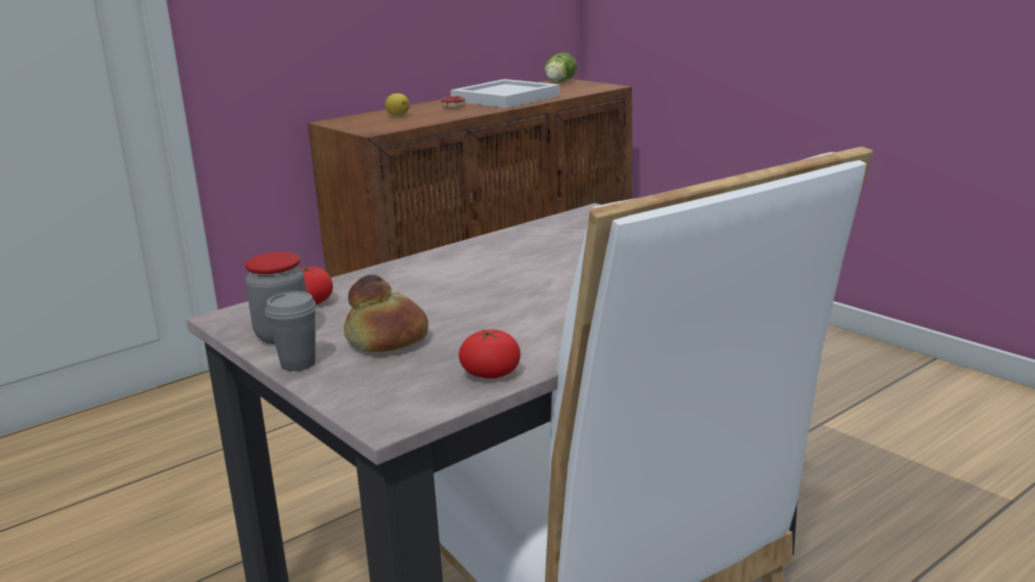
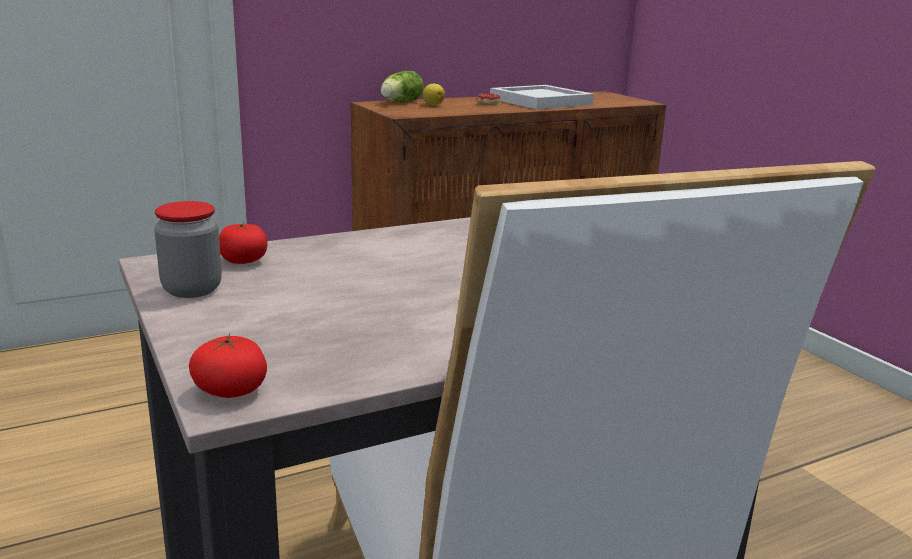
camera: 10 degrees right, 0 degrees up
grey cup [265,291,317,371] -> none
bread [344,275,428,352] -> none
tomato [458,328,520,379] -> tomato moved to [189,334,267,398]
lettuce [544,53,577,83] -> lettuce moved to [380,71,424,102]

